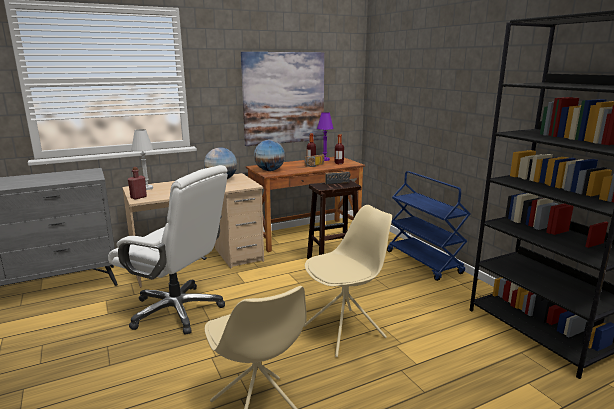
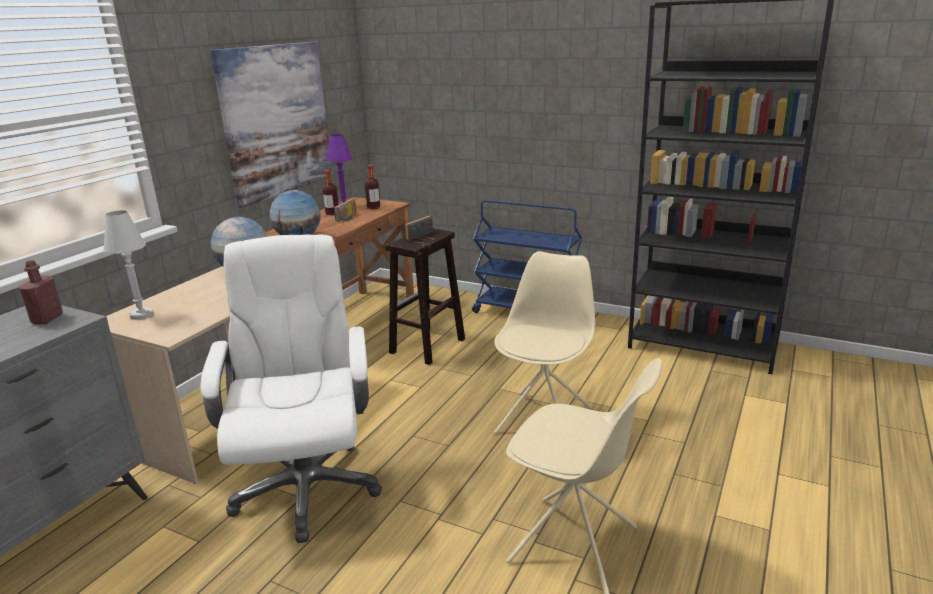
camera: 35 degrees left, 5 degrees up
white office chair [108,165,228,335] -> white office chair turned 90 degrees counterclockwise [201,235,382,543]
red bottle [128,167,147,200] -> red bottle moved to [19,260,63,324]

